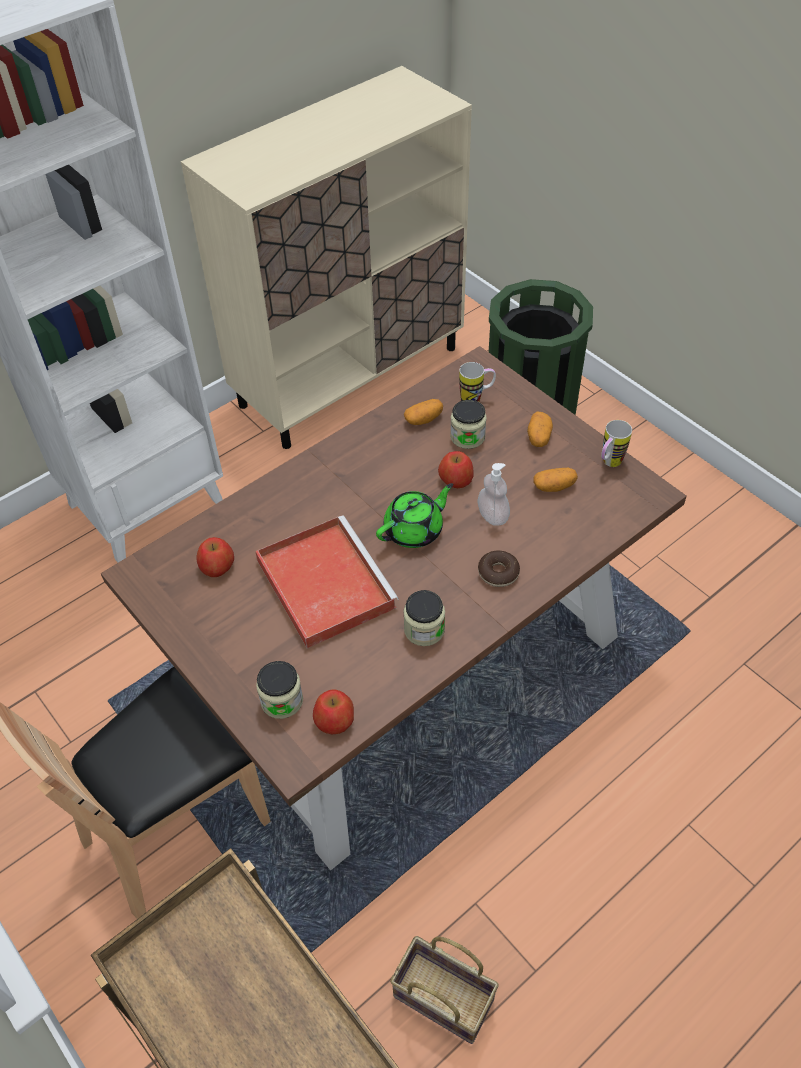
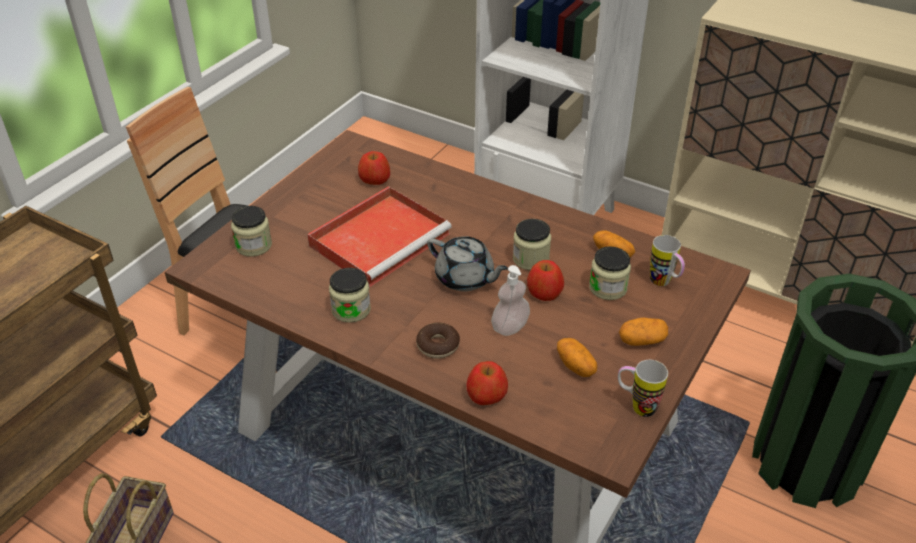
camera: 70 degrees right, 10 degrees down
apple [313,689,354,734] -> apple moved to [466,361,508,405]
green teapot [376,483,453,548] -> grey teapot [427,236,508,291]
none -> jar [513,219,551,270]

